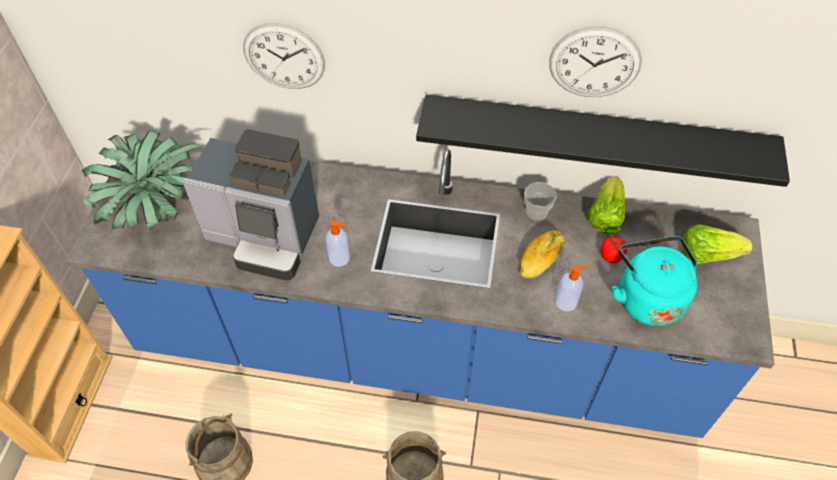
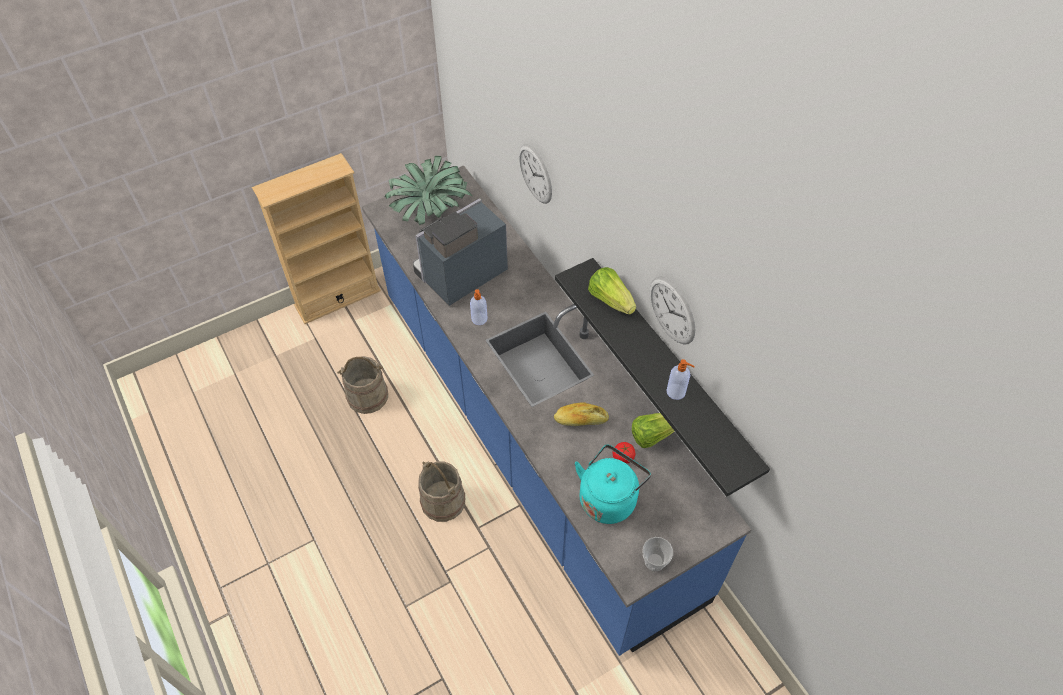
camera: 50 degrees right, 0 degrees up
coffee machine [182,129,319,280] -> coffee machine turned 75 degrees clockwise [413,198,508,306]
cup [524,182,557,221] -> cup moved to [643,537,673,571]
soap dispenser [555,265,589,312] -> soap dispenser moved to [666,359,695,400]
lettuce [682,224,753,264] -> lettuce moved to [588,267,636,315]

